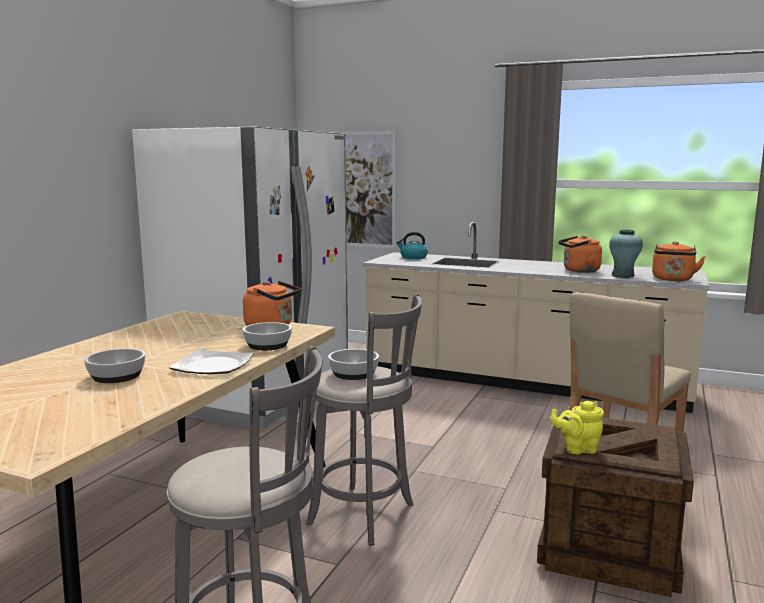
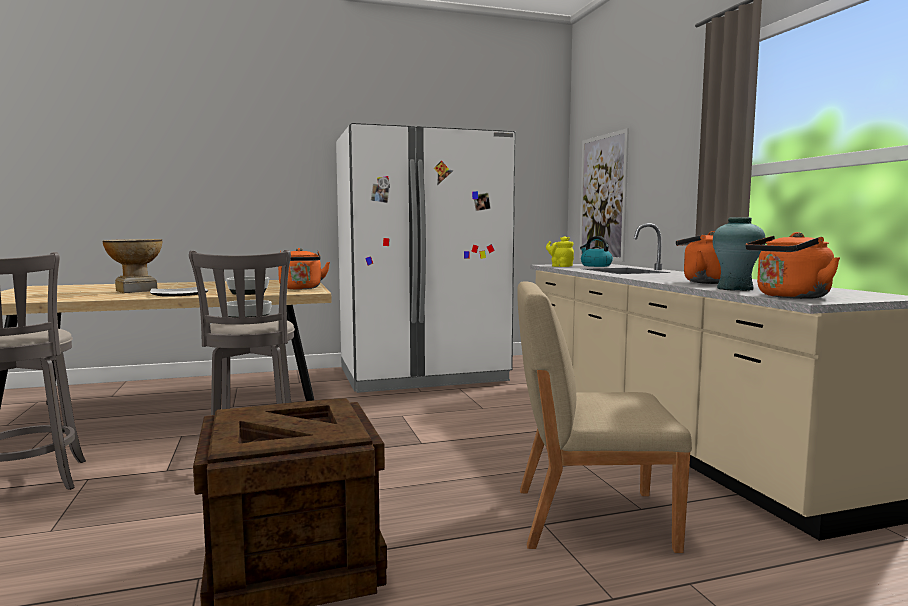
camera: 50 degrees right, 5 degrees down
bowl [84,349,145,383] -> vase [103,239,162,293]
yellow teapot [550,401,604,454] -> yellow teapot moved to [546,236,574,267]

